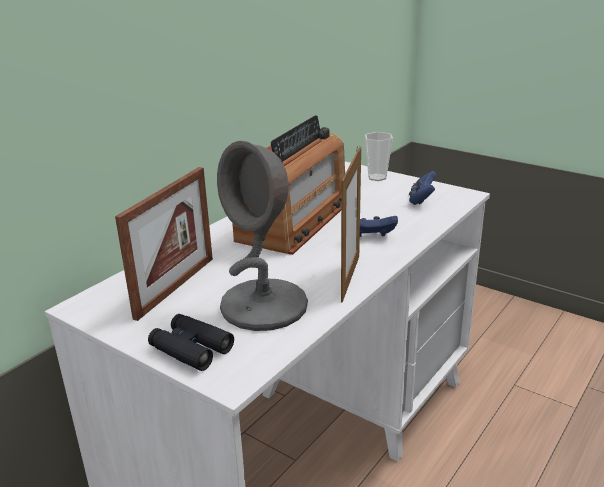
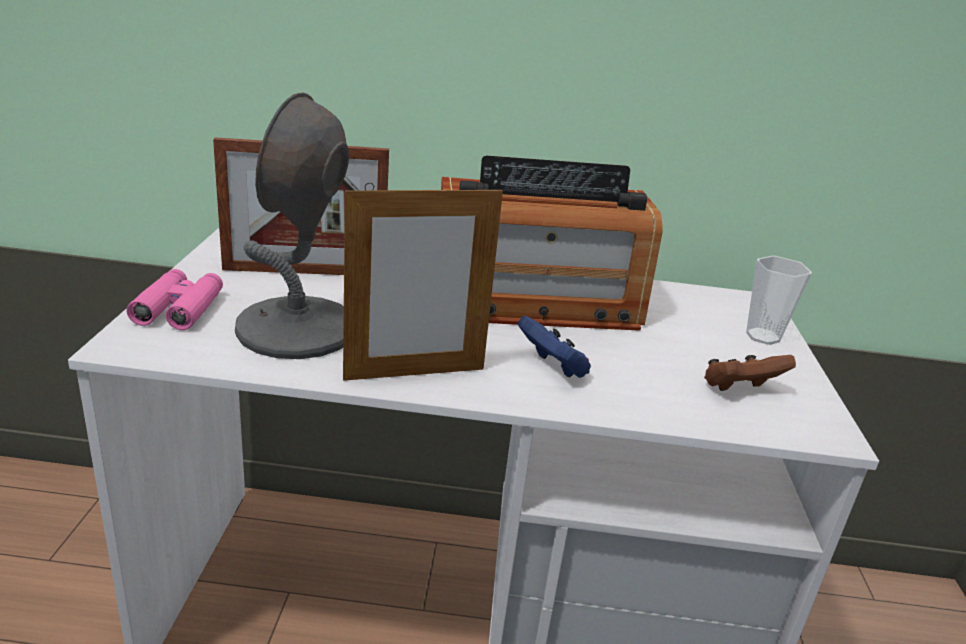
camera: 55 degrees right, 0 degrees up
black binoculars [148,314,234,371] -> pink binoculars [127,269,223,330]
blue game controller [409,171,436,205] -> brown game controller [704,355,796,391]

